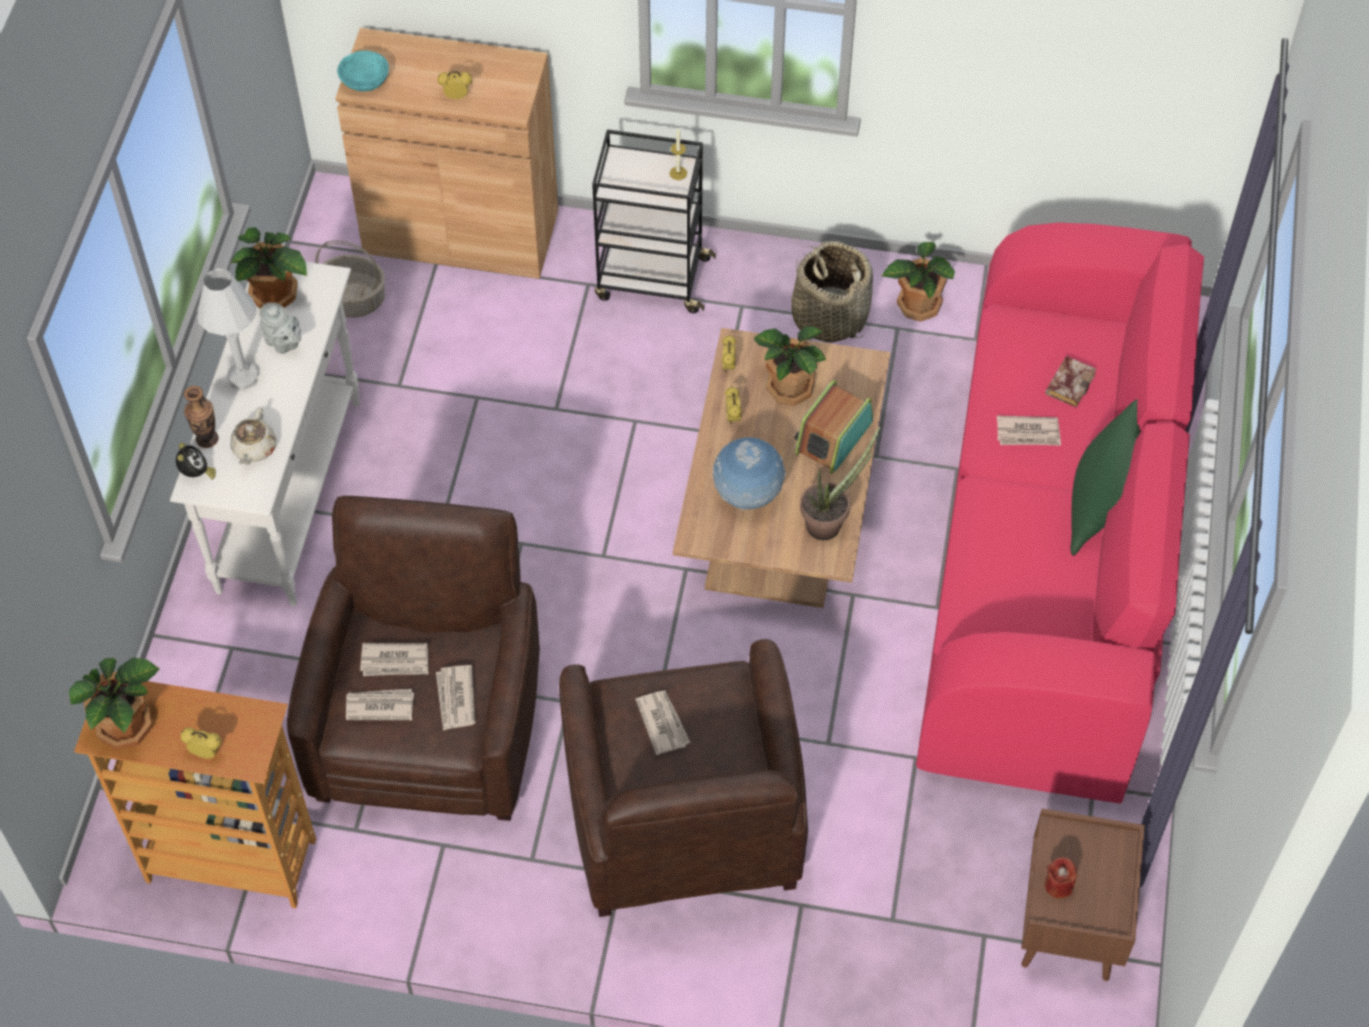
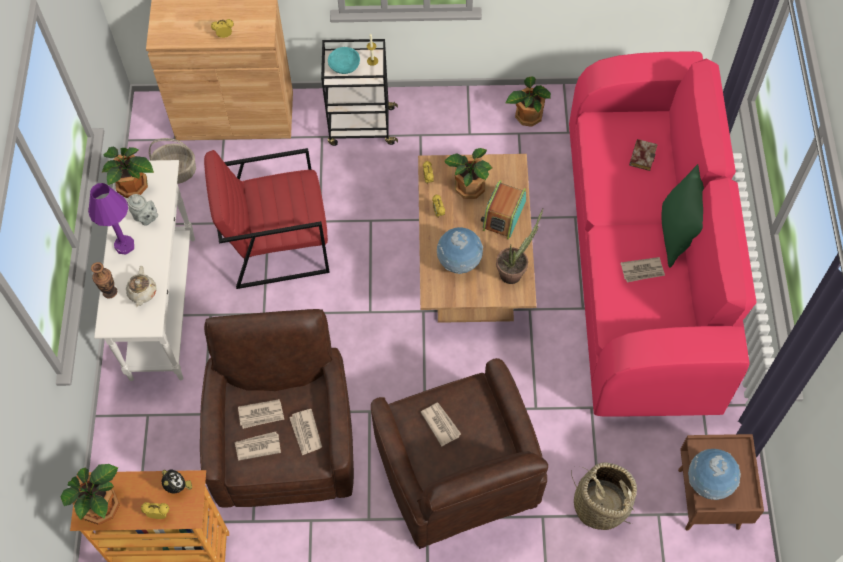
camera: 10 degrees left, 5 degrees up
alarm clock [176,443,216,479] -> alarm clock moved to [162,470,192,493]
white table lamp [196,268,259,390] -> purple table lamp [88,183,134,255]
turquoise bowl [337,51,389,91] -> turquoise bowl moved to [328,47,360,74]
basket [791,241,873,343] -> basket moved to [571,462,637,530]
newspaper [997,416,1061,446] -> newspaper moved to [621,257,665,282]
red candle [1045,857,1077,899] -> globe [688,449,741,500]
none -> red armchair [204,148,330,289]

